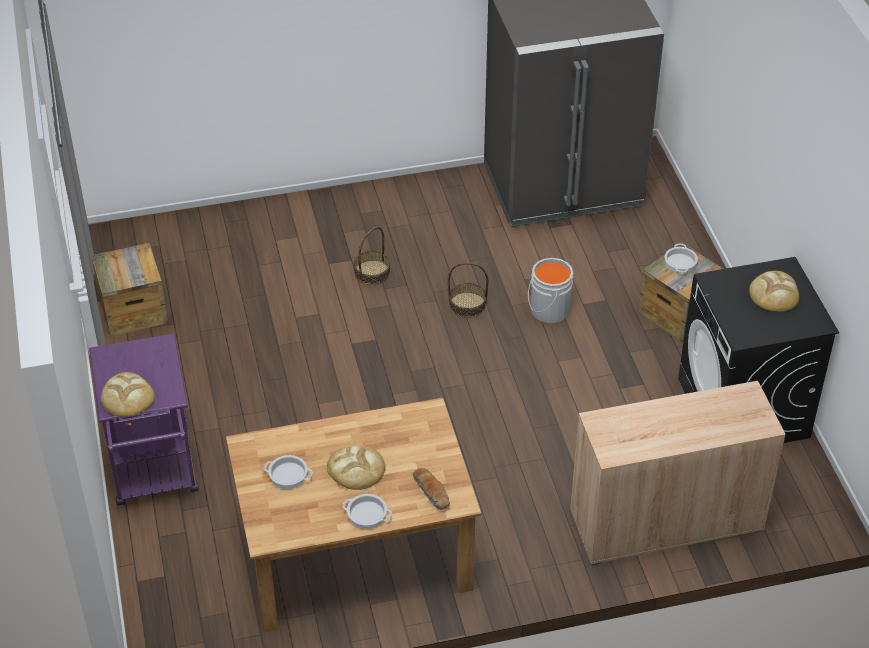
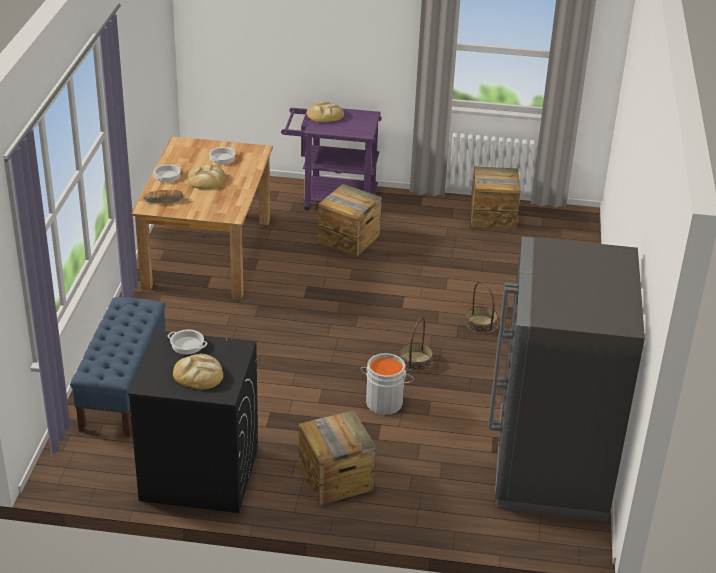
camera: 110 degrees right, 10 degrees down
beige cabinet [570,381,786,565] -> blue bench [70,297,165,437]
cooking pot [665,244,698,273] -> cooking pot moved to [167,329,207,355]
none -> crate [318,184,382,256]

